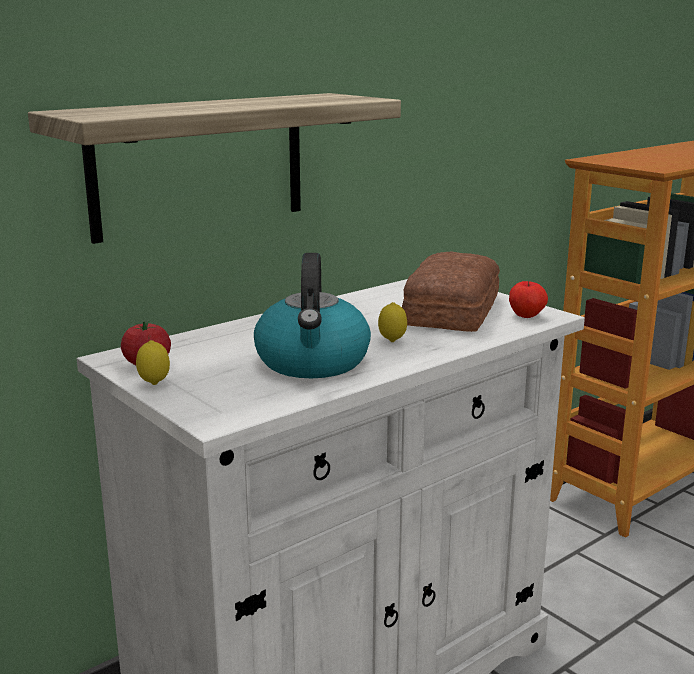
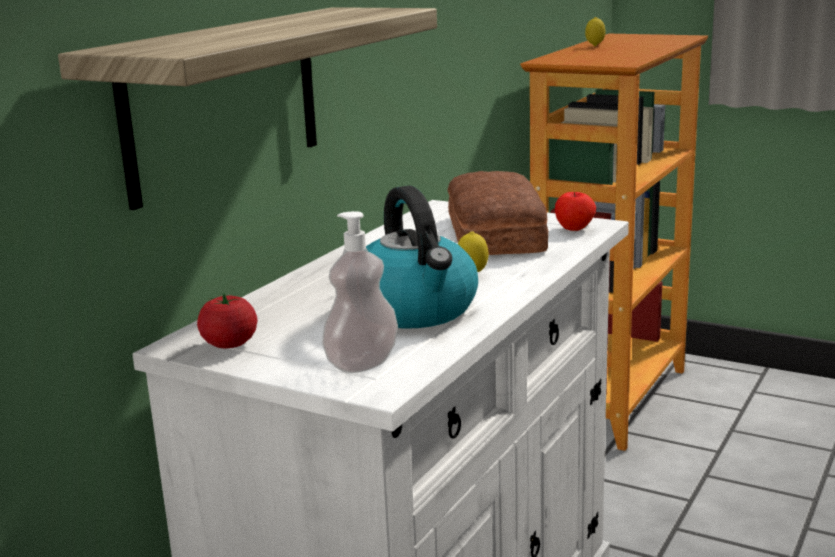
camera: 20 degrees left, 0 degrees up
lemon [136,340,170,385] -> lemon moved to [585,17,605,46]
none -> soap dispenser [322,211,398,373]

